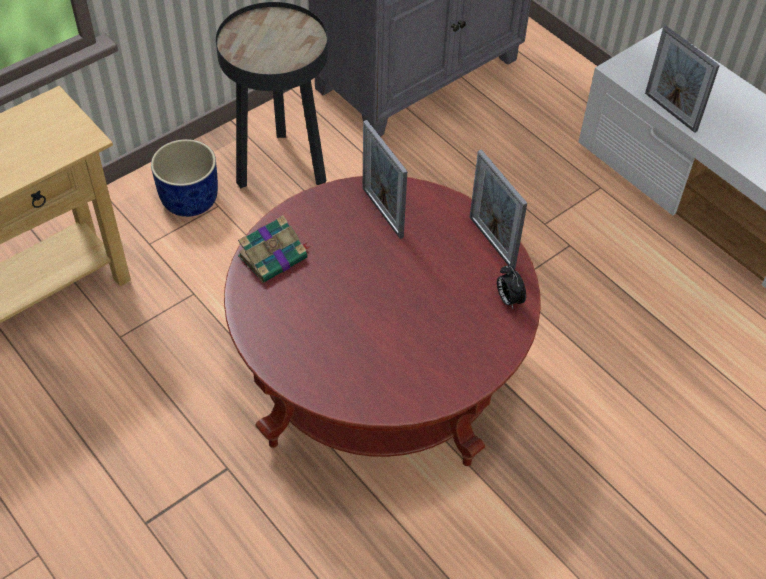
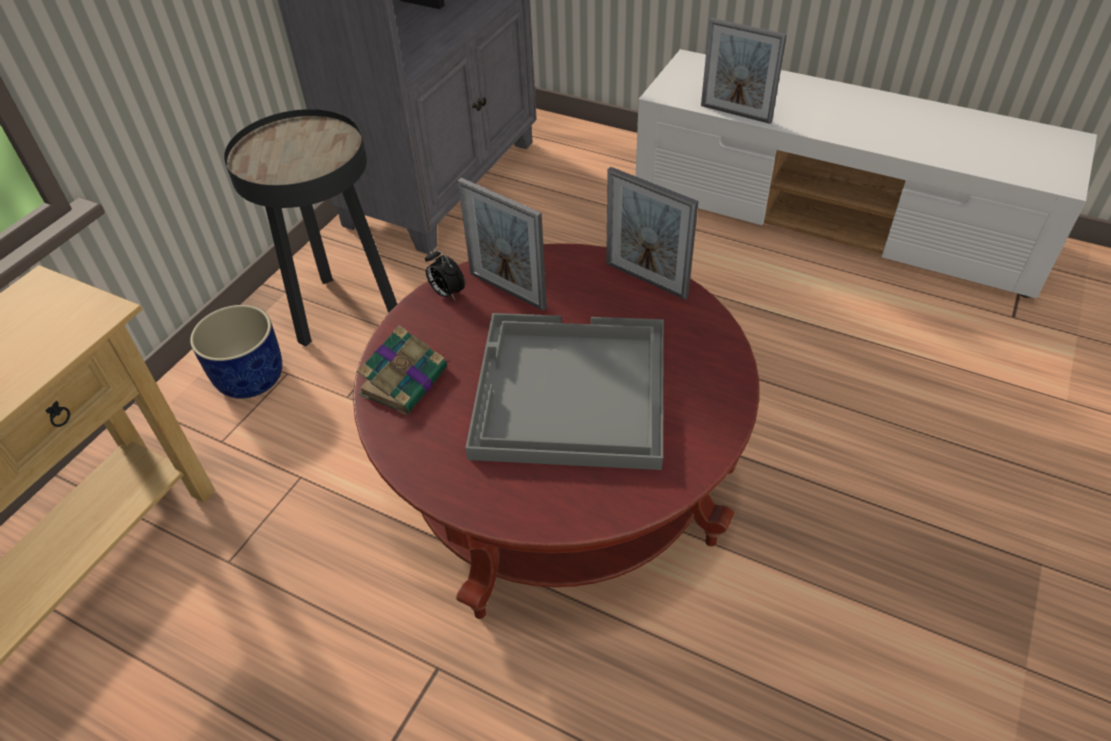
camera: 20 degrees left, 5 degrees down
alarm clock [497,266,526,309] -> alarm clock moved to [425,249,465,300]
none -> grey tray [465,313,664,470]

